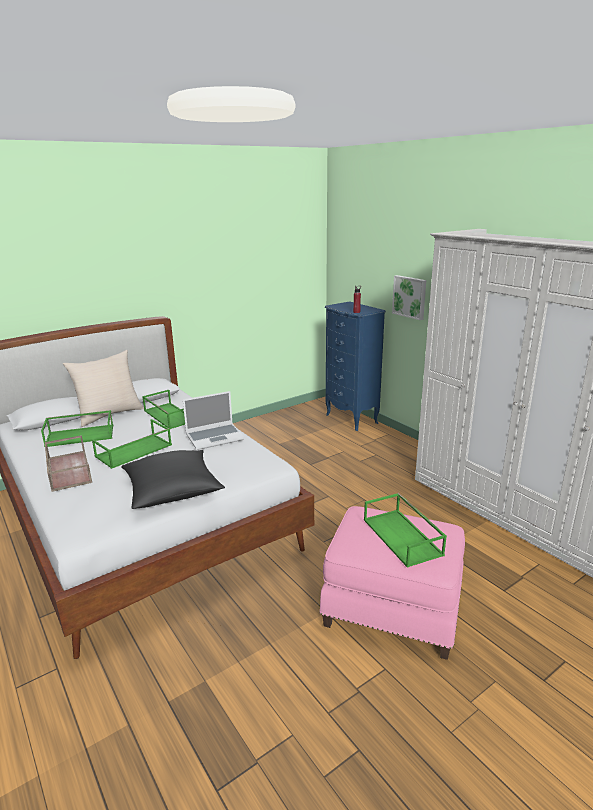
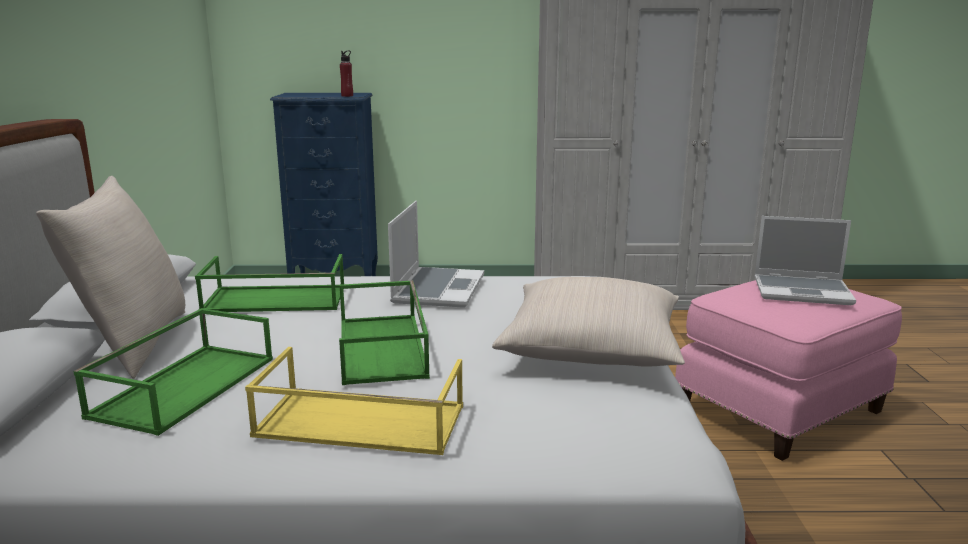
camera: 55 degrees left, 5 degrees down
brown tray [45,435,92,492] -> yellow tray [245,347,463,455]
black pillow [121,450,225,509] -> beige pillow [492,277,685,366]
green tray [364,493,447,568] -> laptop [755,216,856,305]
picture [392,275,426,320] -> none

